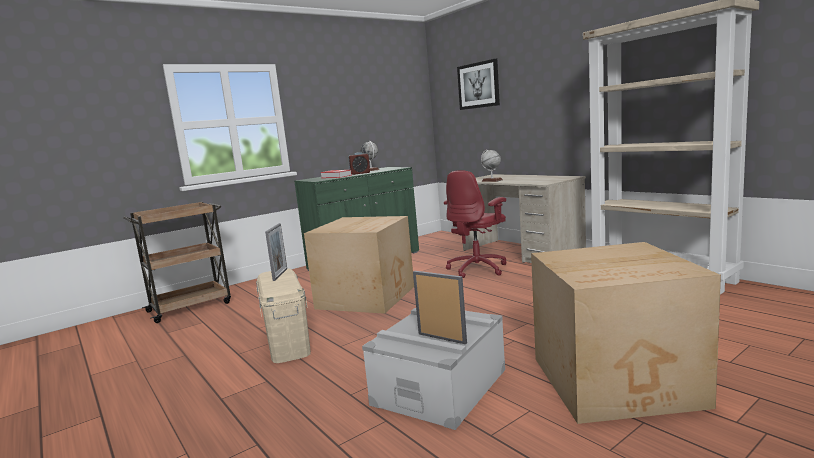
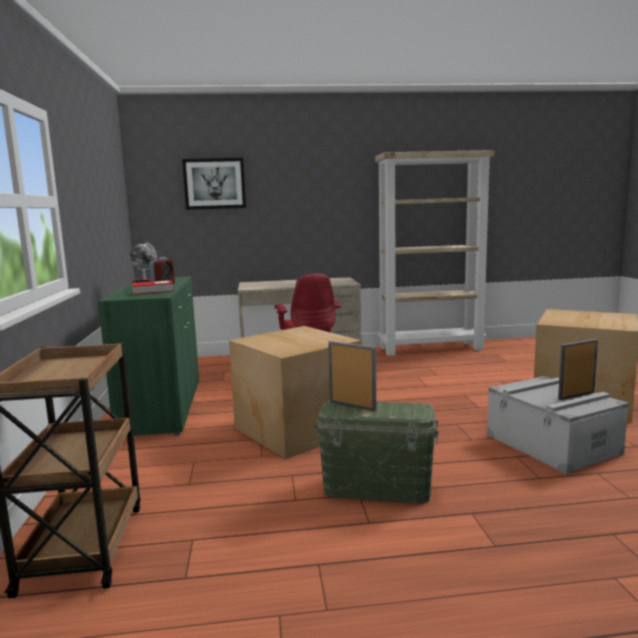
camera: 60 degrees left, 0 degrees up
beige storage box [256,268,311,363] -> green storage box [314,400,439,504]
globe [481,149,503,182] -> none

